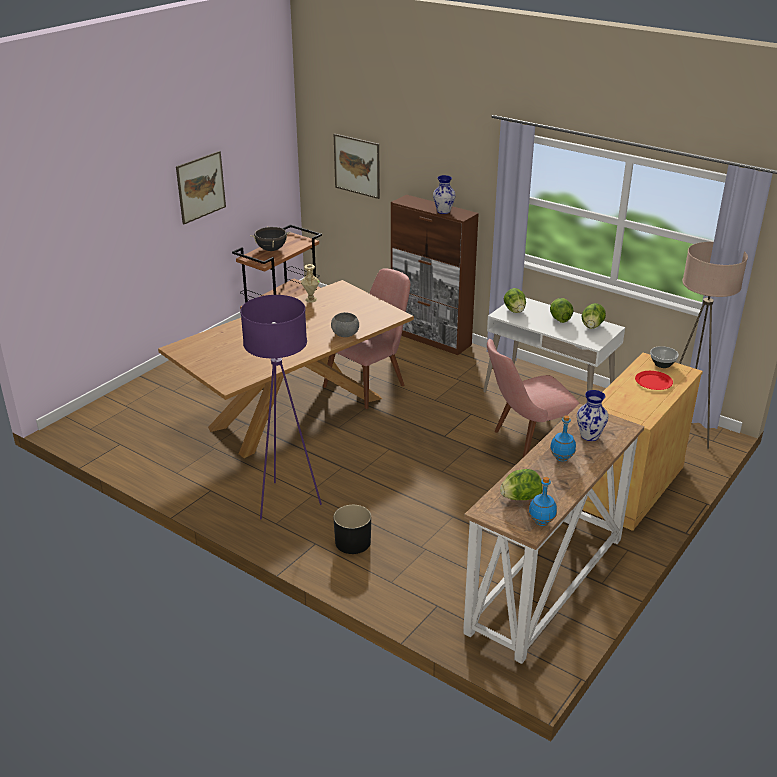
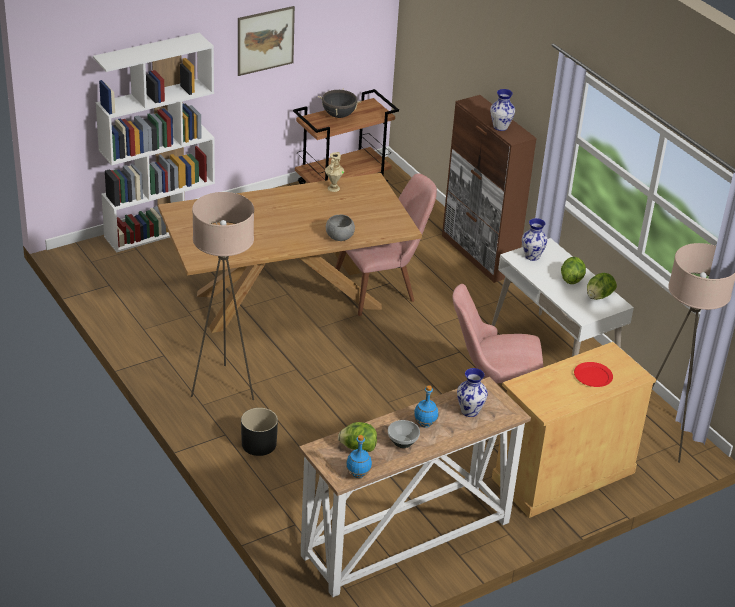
camera: 20 degrees right, 5 degrees up
purple floor lamp [240,295,322,519] -> beige floor lamp [191,192,254,400]
picture [334,134,380,199] -> none
lettuce [504,288,526,313] -> vase [522,218,548,261]
bowl [650,346,679,368] -> bowl moved to [388,420,420,448]
none -> white bookcase [93,33,215,252]

